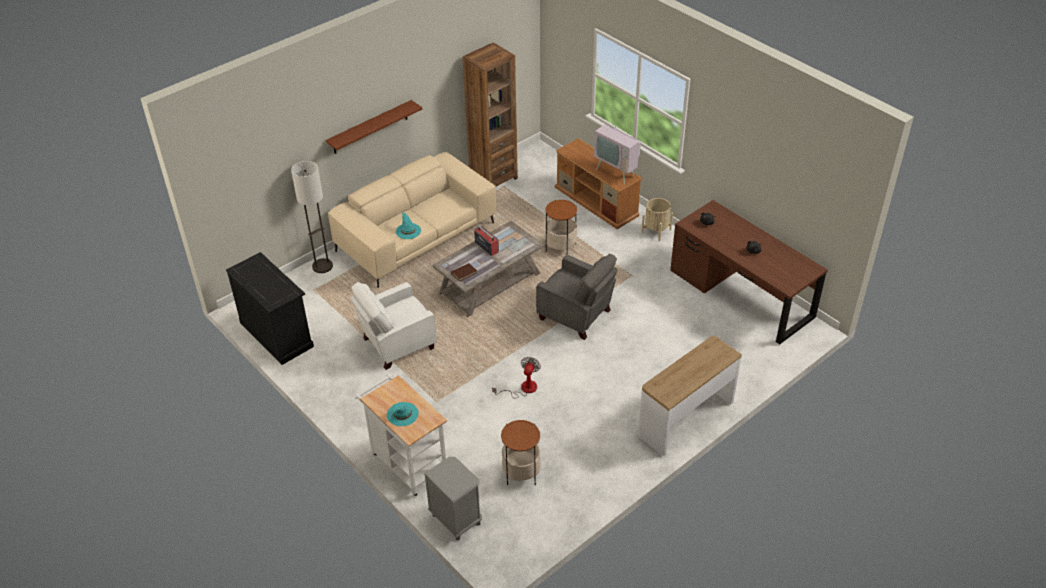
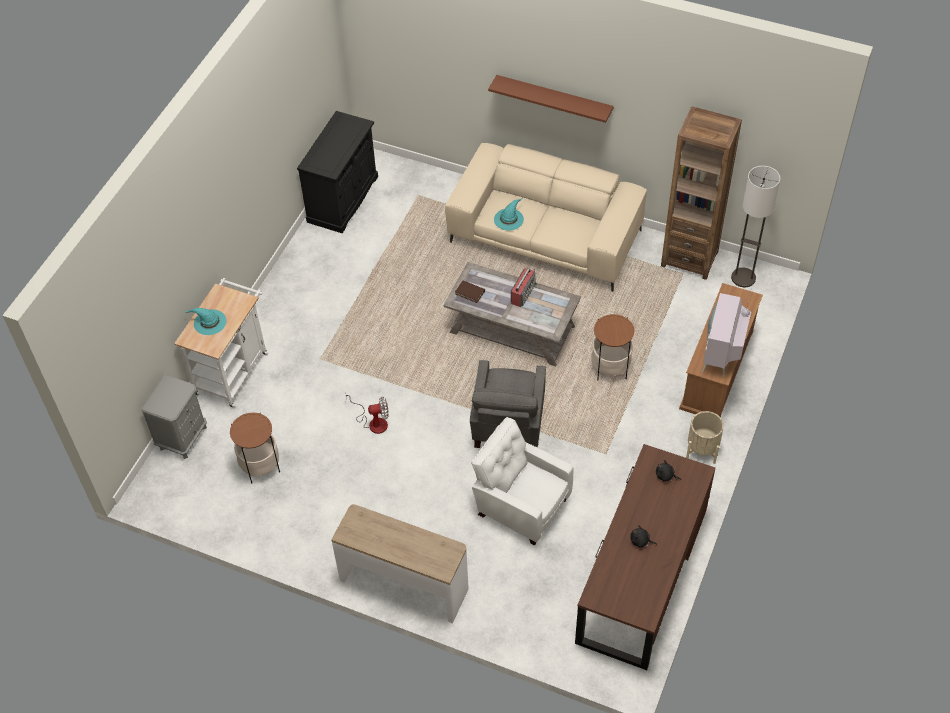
camera: 65 degrees right, 10 degrees up
floor lamp [291,161,333,273] -> floor lamp moved to [731,166,780,287]
white armchair [350,282,437,370] -> white armchair moved to [471,417,574,545]

